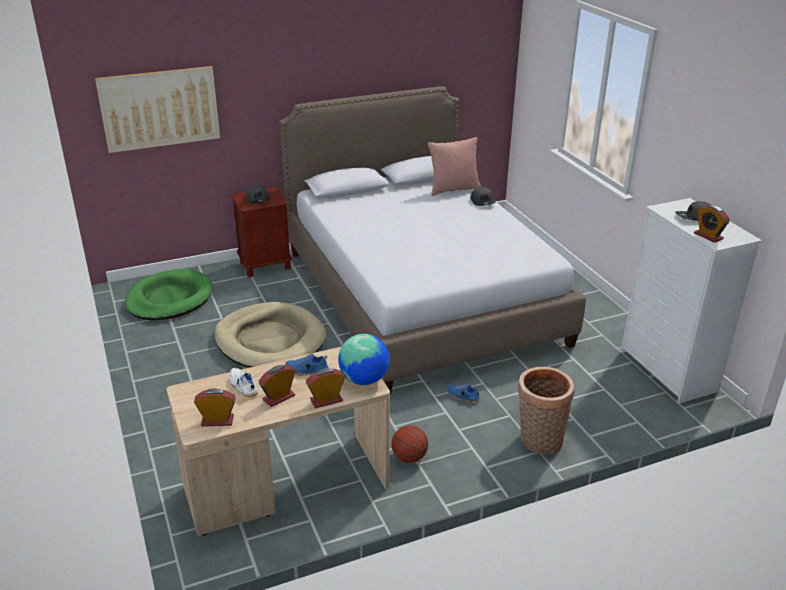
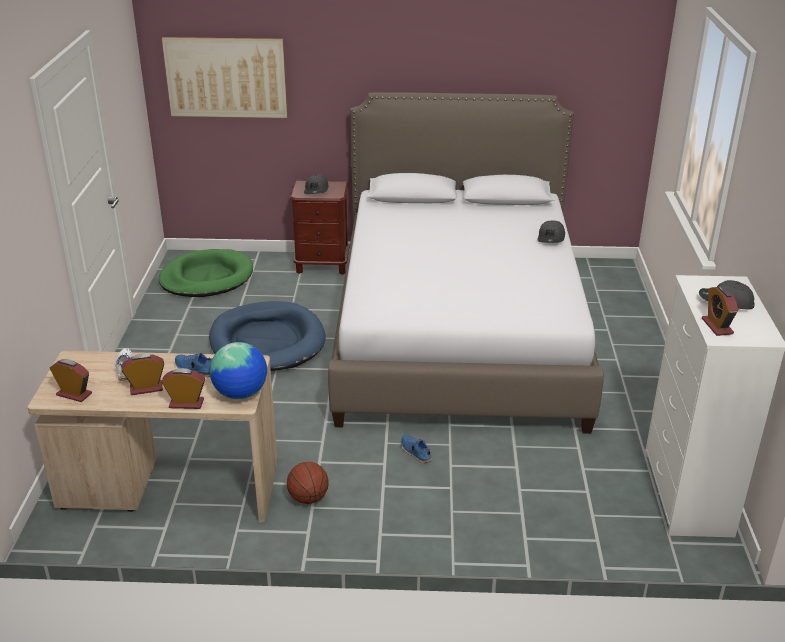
camera: 25 degrees right, 0 degrees up
beige dog bed [214,302,326,368] -> blue dog bed [209,301,326,371]
pink pillow [428,137,481,196] -> none
basket [518,367,574,454] -> none

